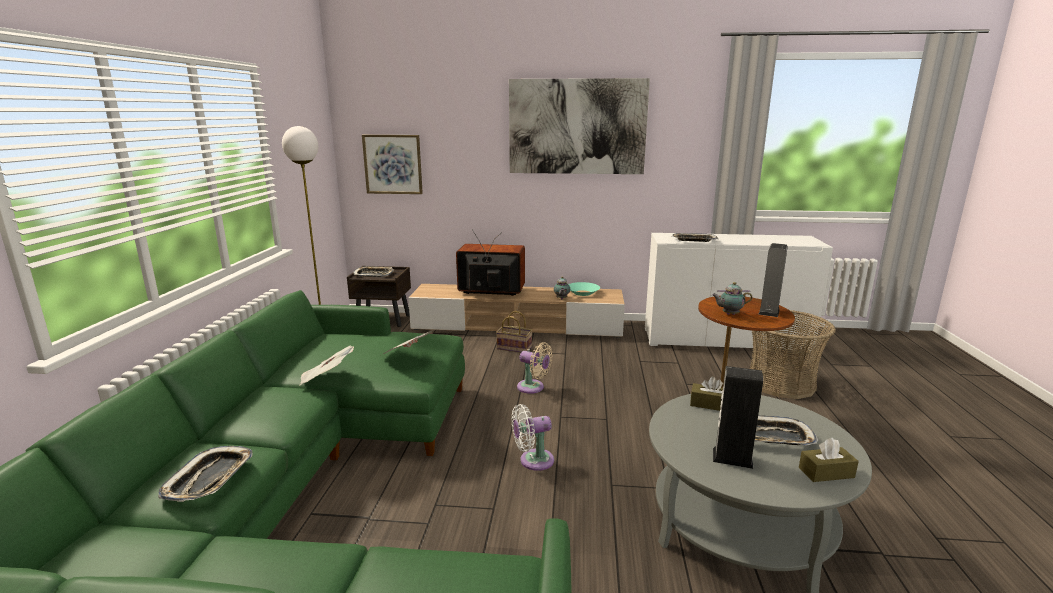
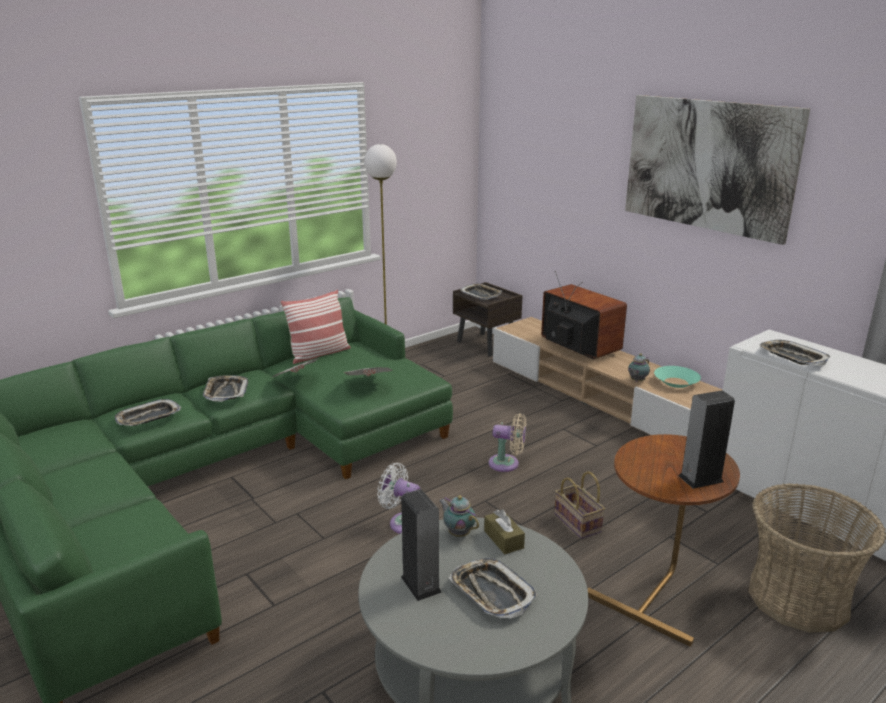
camera: 45 degrees right, 5 degrees up
picture [362,135,423,194] -> none
basket [496,311,532,353] -> basket moved to [554,471,605,539]
beige fan [517,342,553,394] -> beige fan turned 60 degrees counterclockwise [488,413,526,472]
teapot [712,282,752,315] -> teapot moved to [439,495,479,537]
brown tissue box [799,438,859,482] -> none
none -> tray [203,375,248,402]
none -> pillow [280,290,351,364]

